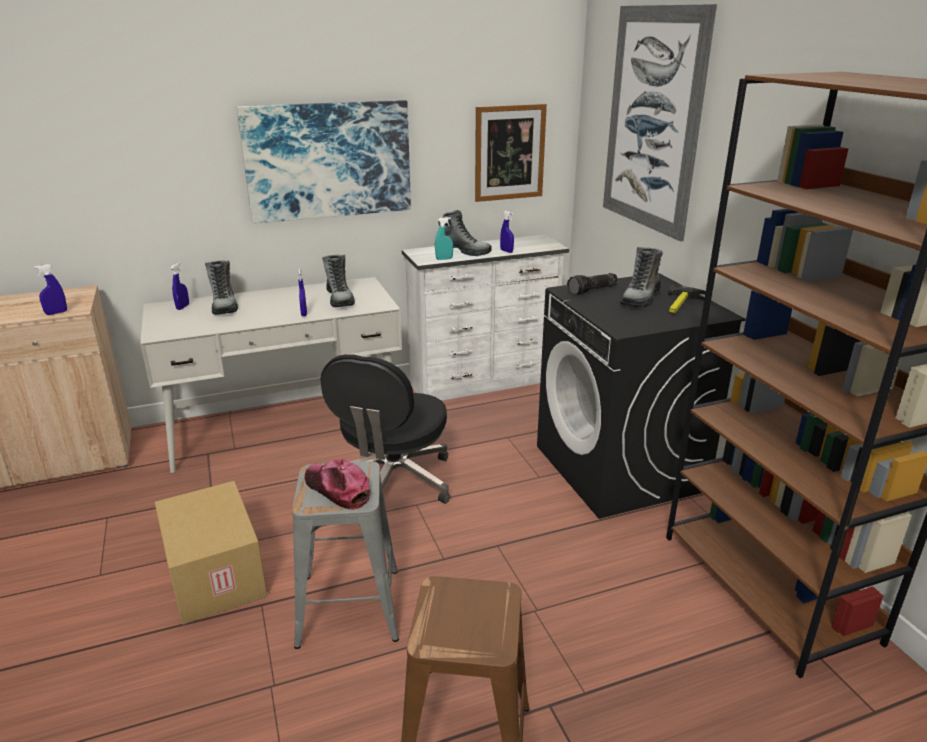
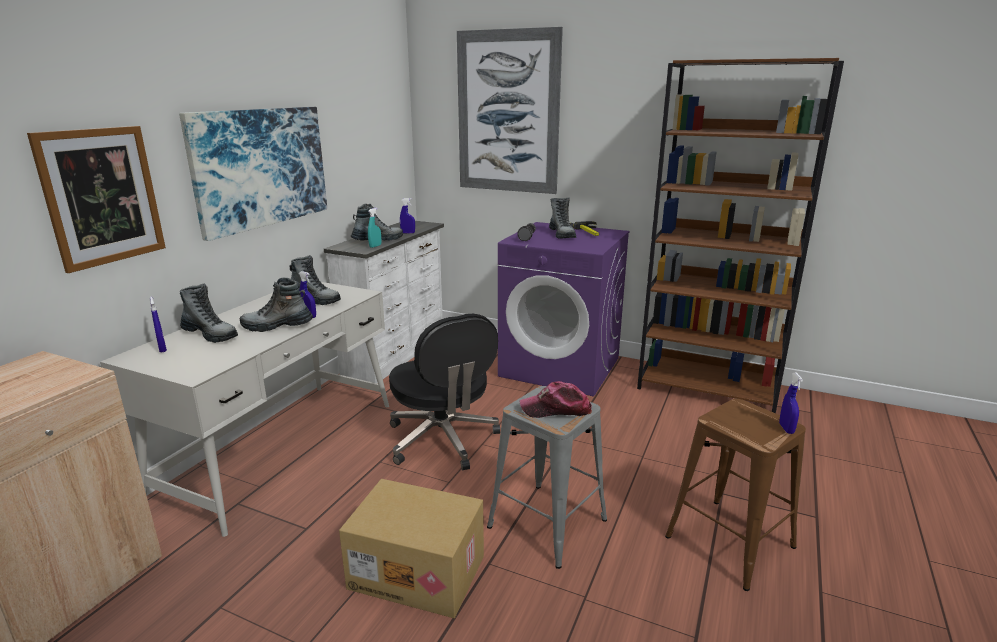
camera: 45 degrees left, 5 degrees down
blue spray bottle [34,264,67,315] -> blue spray bottle moved to [779,372,803,434]
picture [475,104,547,202] -> picture moved to [27,126,166,273]
black washing machine [537,273,746,519] -> purple washing machine [498,222,629,397]
none -> boot [240,277,313,332]

